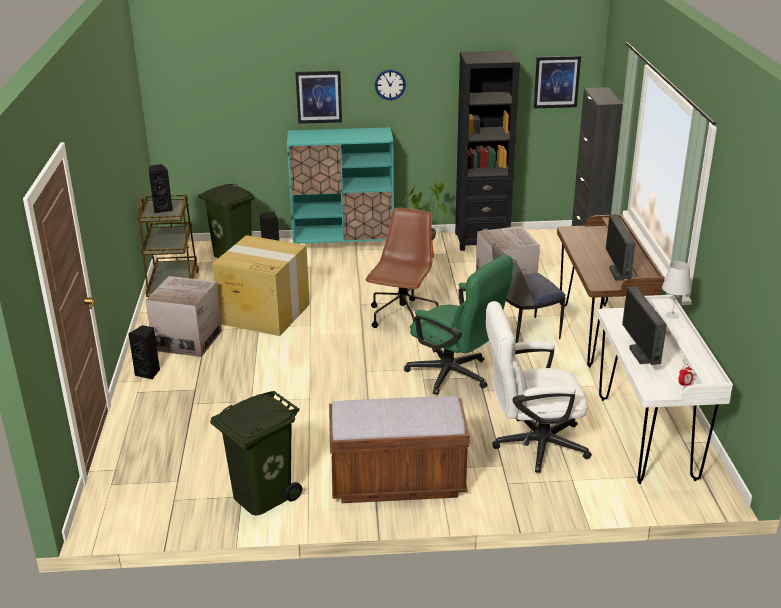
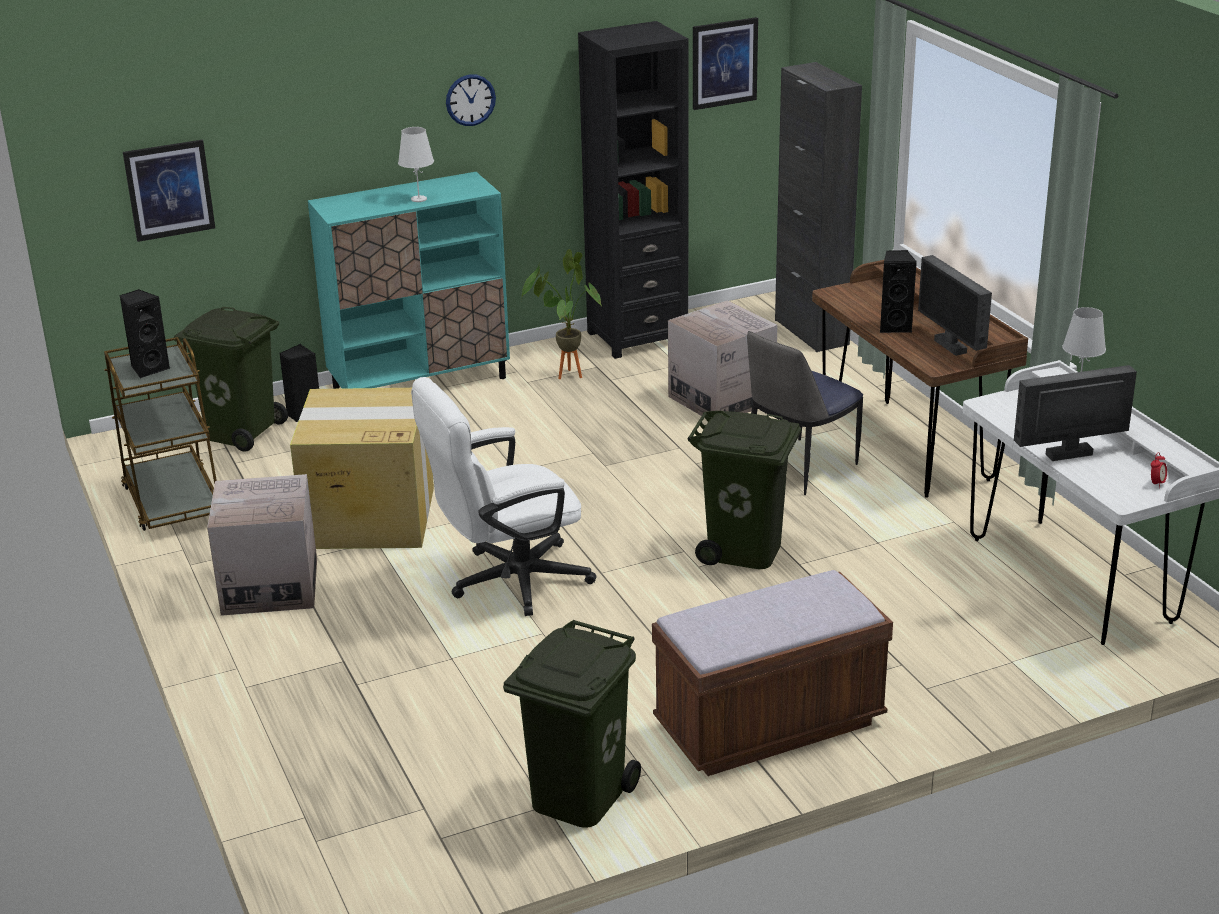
camera: 20 degrees left, 0 degrees up
black speaker [129,325,160,380] -> black speaker moved to [880,250,917,333]
picture [295,71,342,124] -> picture moved to [123,140,215,242]
brown office chair [366,208,438,328] -> none
green office chair [404,255,513,395] -> green trash can [688,411,801,569]
white office chair [486,301,592,473] -> white office chair moved to [411,377,597,616]
monitor [622,286,667,365] -> monitor turned 105 degrees clockwise [1014,365,1137,461]
none -> white table lamp [398,127,434,202]

